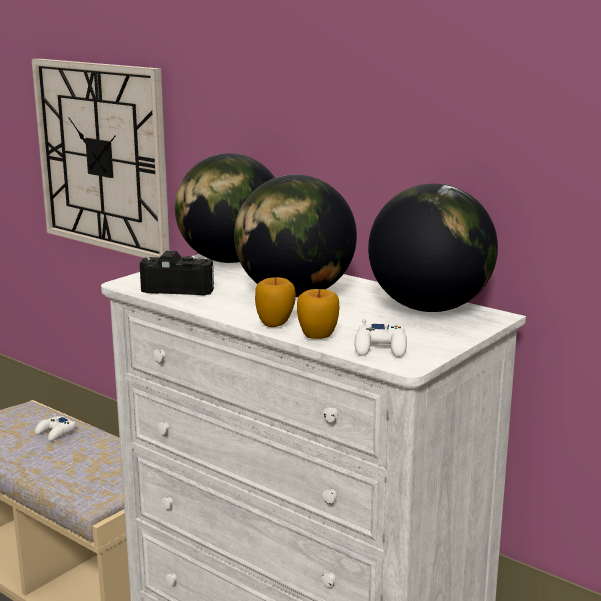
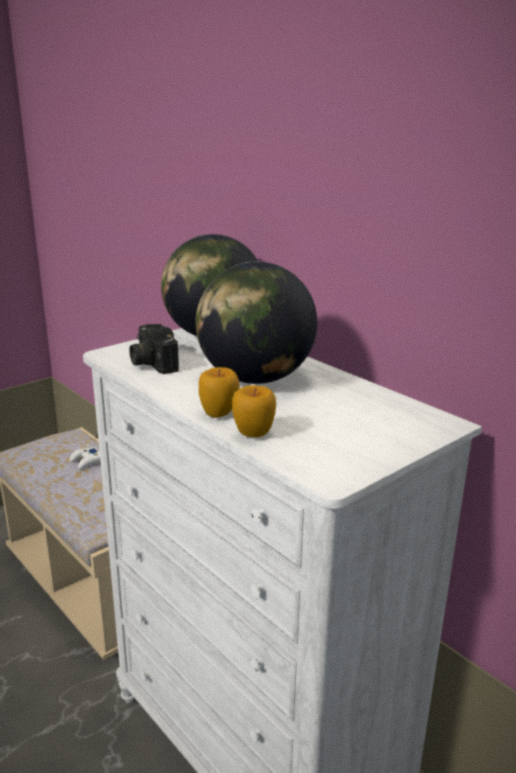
camera: 10 degrees right, 5 degrees up
wall clock [31,59,170,258] -> none
camera [140,251,214,295] -> camera turned 135 degrees counterclockwise [129,324,179,374]
white game controller [355,320,407,357] -> none
globe [368,184,498,312] -> none

